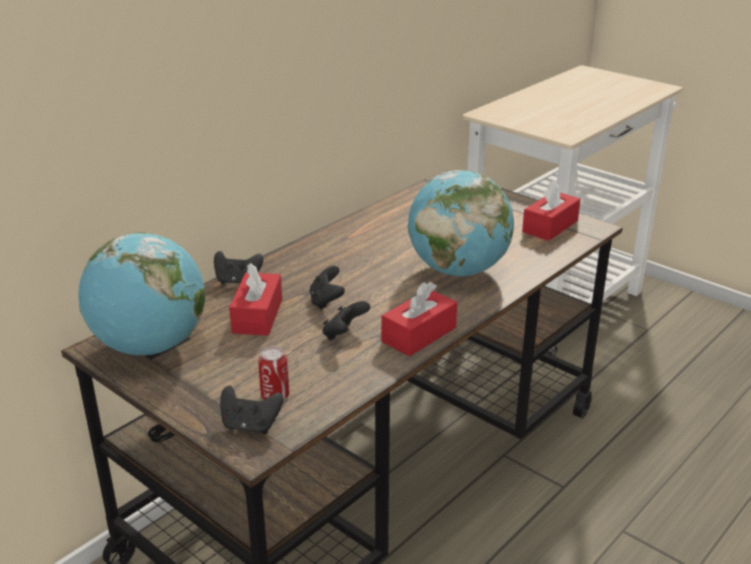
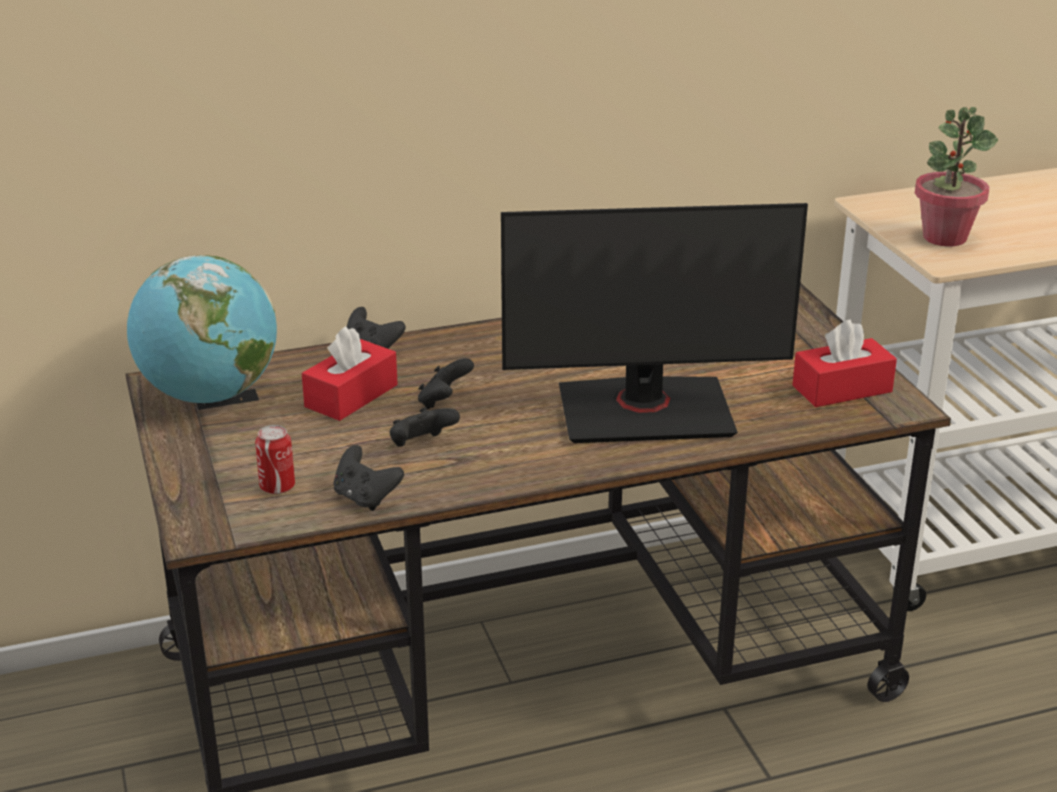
camera: 30 degrees right, 0 degrees up
black game controller [220,386,283,434] -> black game controller moved to [333,445,404,511]
red tissue box [381,282,457,357] -> none
globe [408,170,514,276] -> monitor [501,203,808,443]
none -> potted plant [915,107,998,247]

